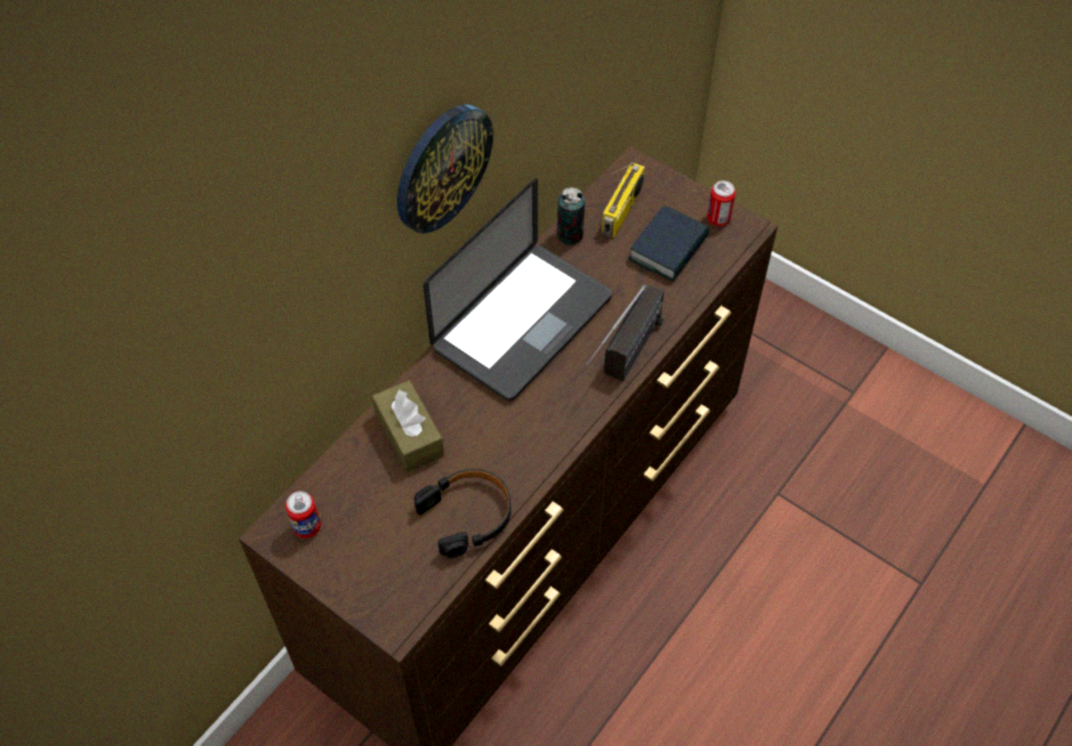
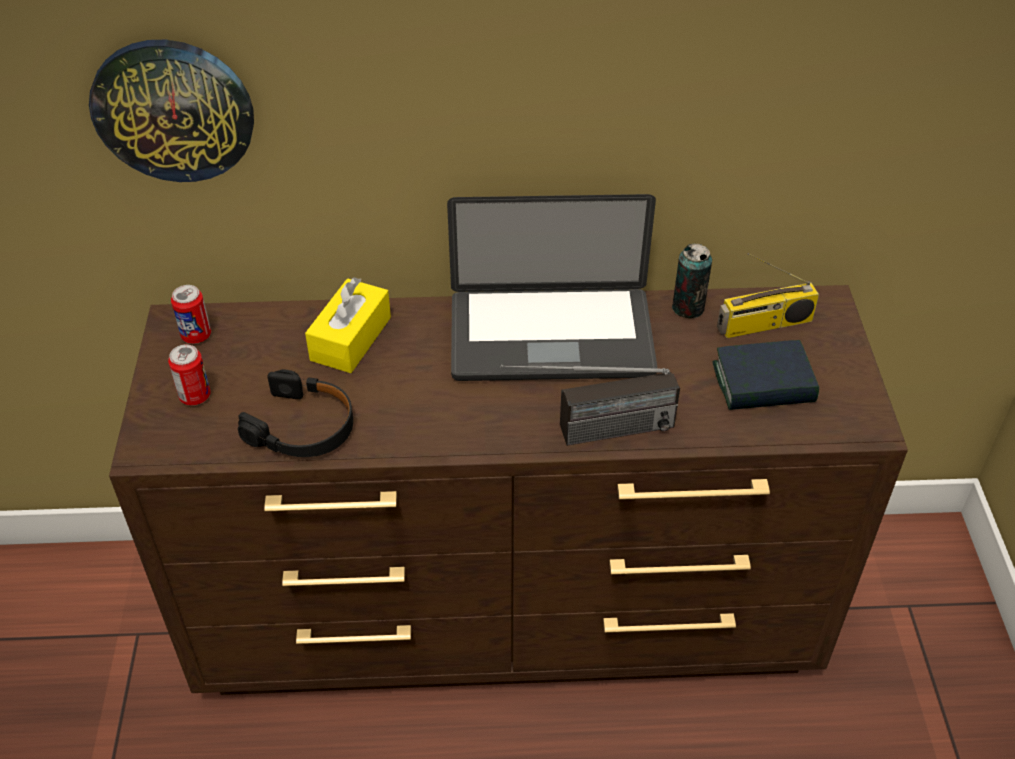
camera: 50 degrees right, 10 degrees down
brown tissue box [372,380,444,472] -> yellow tissue box [305,277,391,373]
wall clock [397,104,493,234] -> wall clock moved to [89,40,254,182]
can [707,181,736,226] -> can moved to [168,344,211,406]

